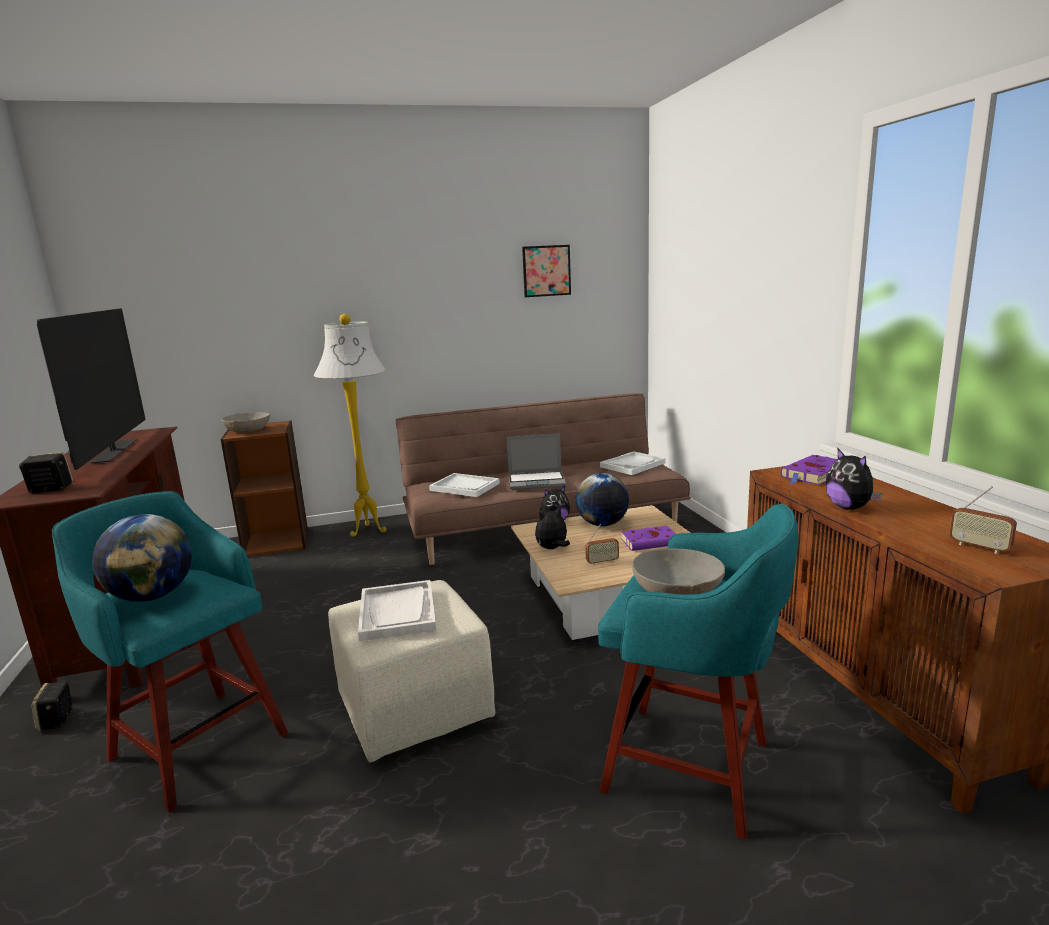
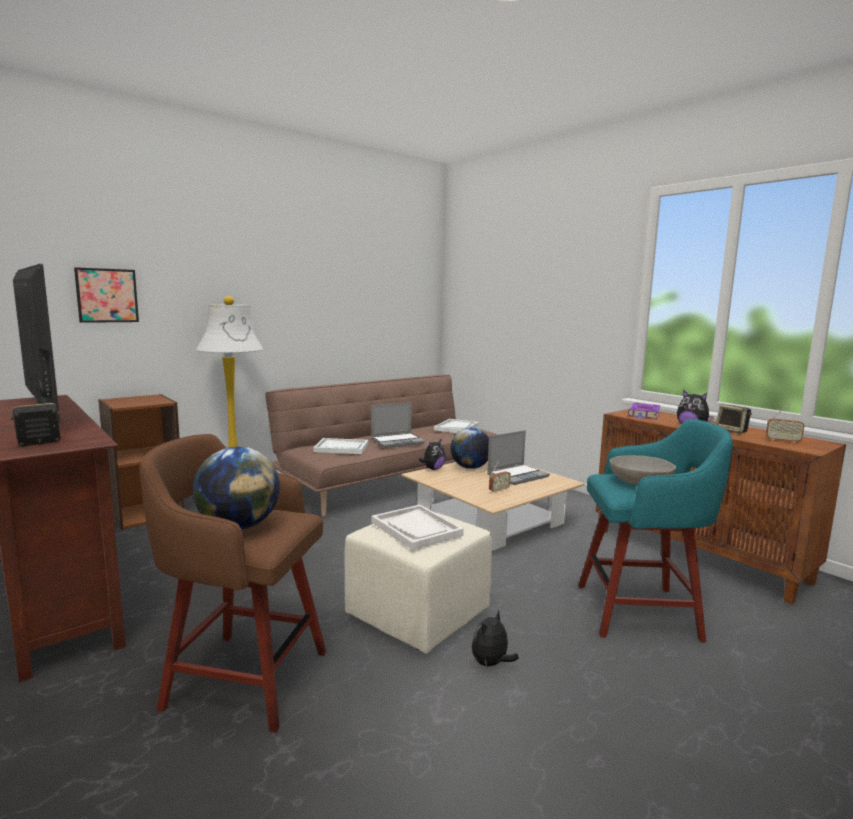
camera: 25 degrees left, 5 degrees down
speaker [31,681,73,731] -> speaker moved to [716,404,752,434]
turquoise stool [52,491,289,813] -> brown stool [140,434,326,733]
grey bowl [222,412,270,433] -> none
picture [522,245,571,297] -> picture moved to [74,267,139,323]
plush toy [535,507,570,549] -> plush toy moved to [472,610,519,667]
purple book [621,526,676,551] -> laptop [487,430,550,485]

